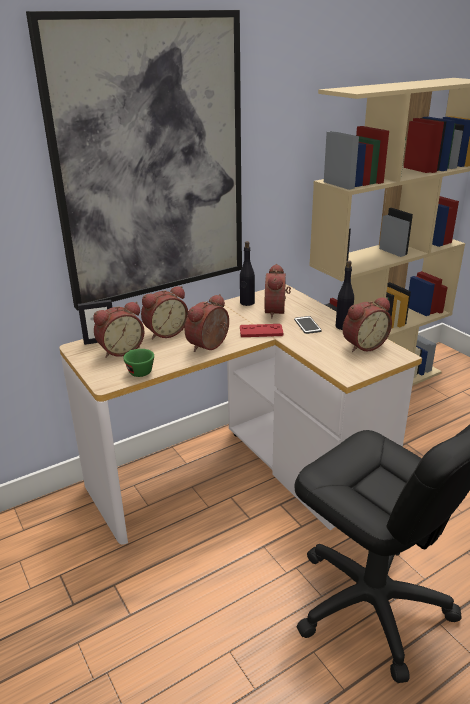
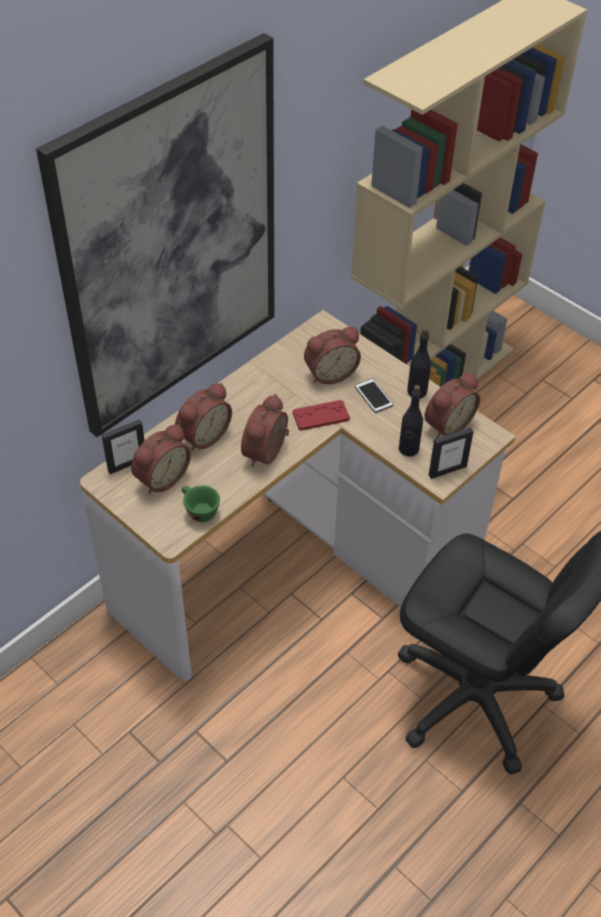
camera: 15 degrees left, 20 degrees up
black bottle [240,241,255,306] -> black bottle moved to [399,385,423,457]
alarm clock [265,264,291,319] -> alarm clock turned 105 degrees counterclockwise [304,327,361,384]
none -> picture frame [429,427,474,479]

